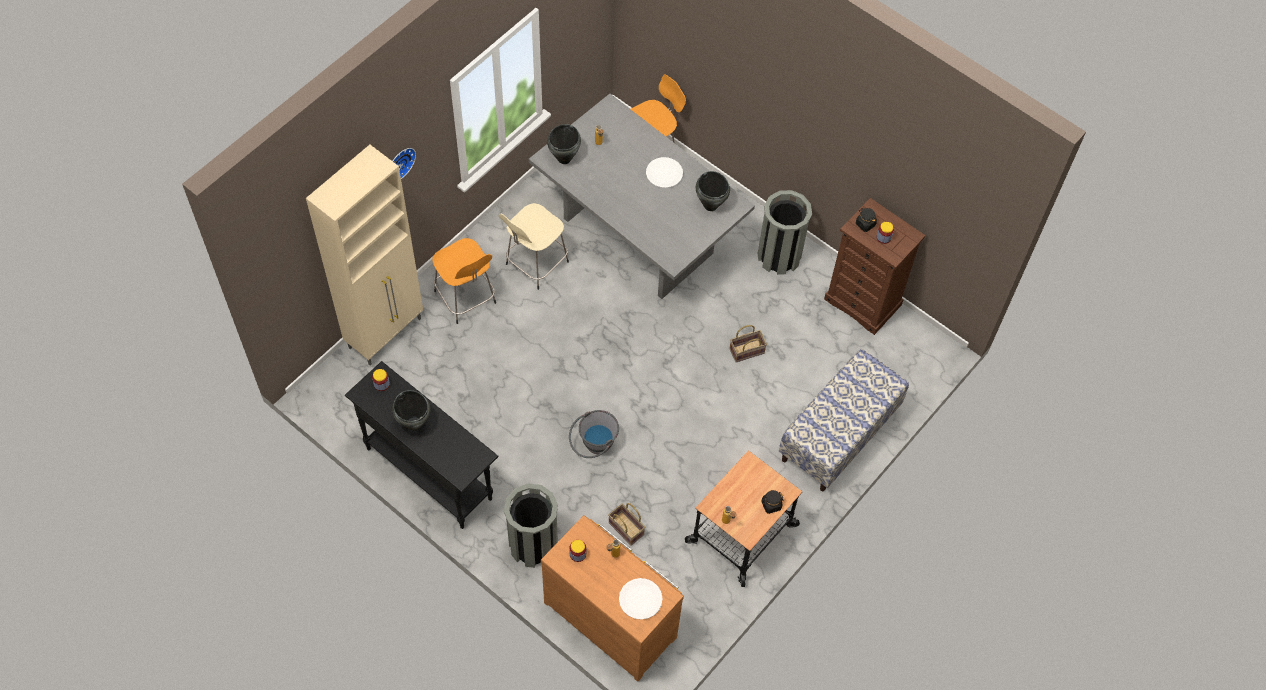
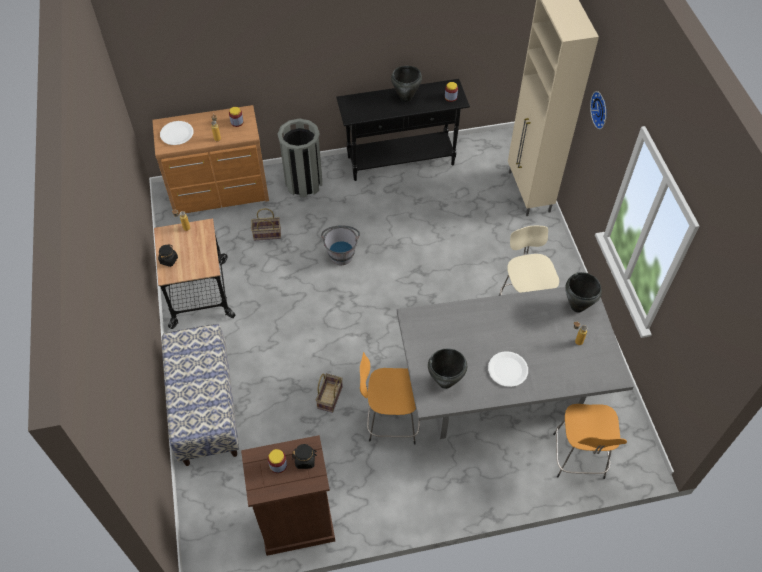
camera: 130 degrees right, 5 degrees down
orange stool [432,238,496,324] -> orange stool moved to [360,352,420,445]
grey trash can [758,190,812,275] -> none

